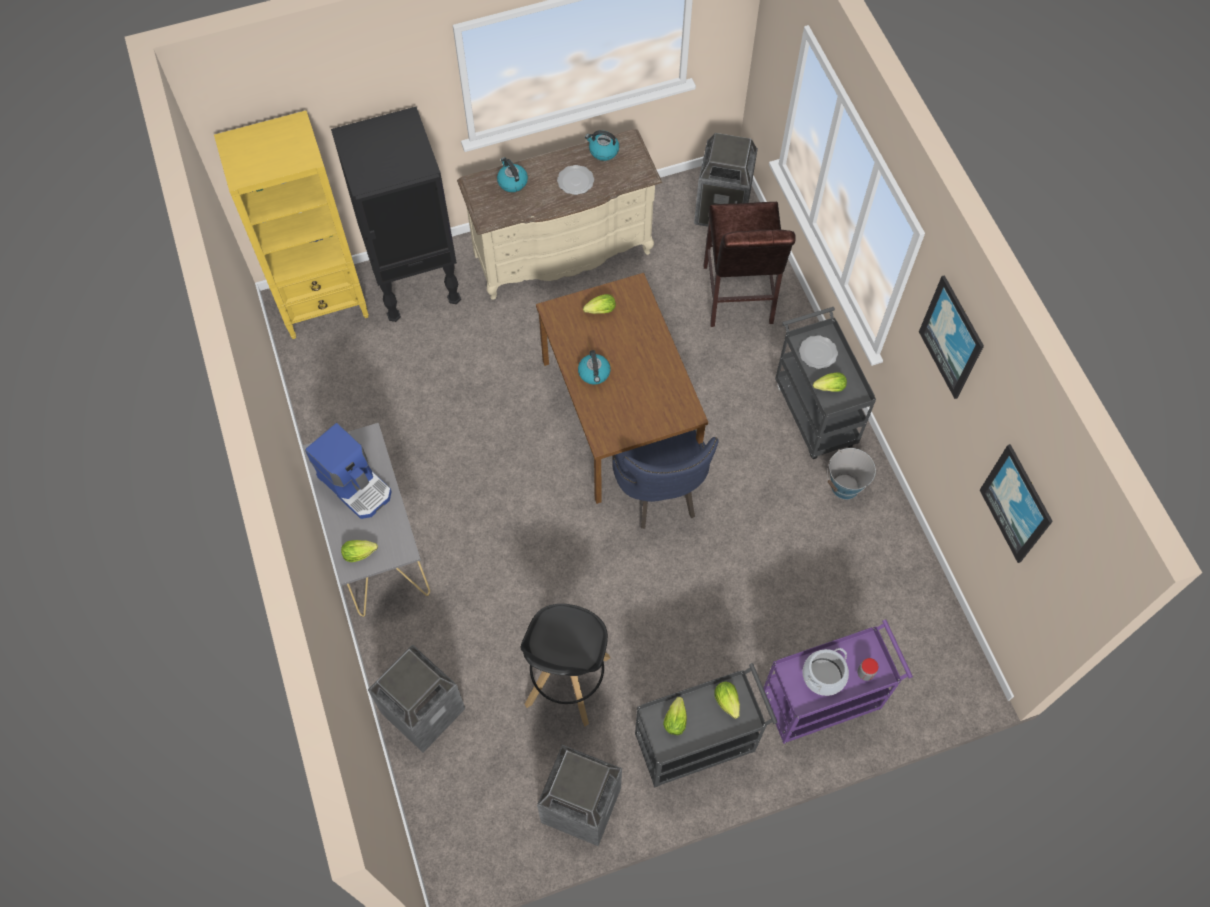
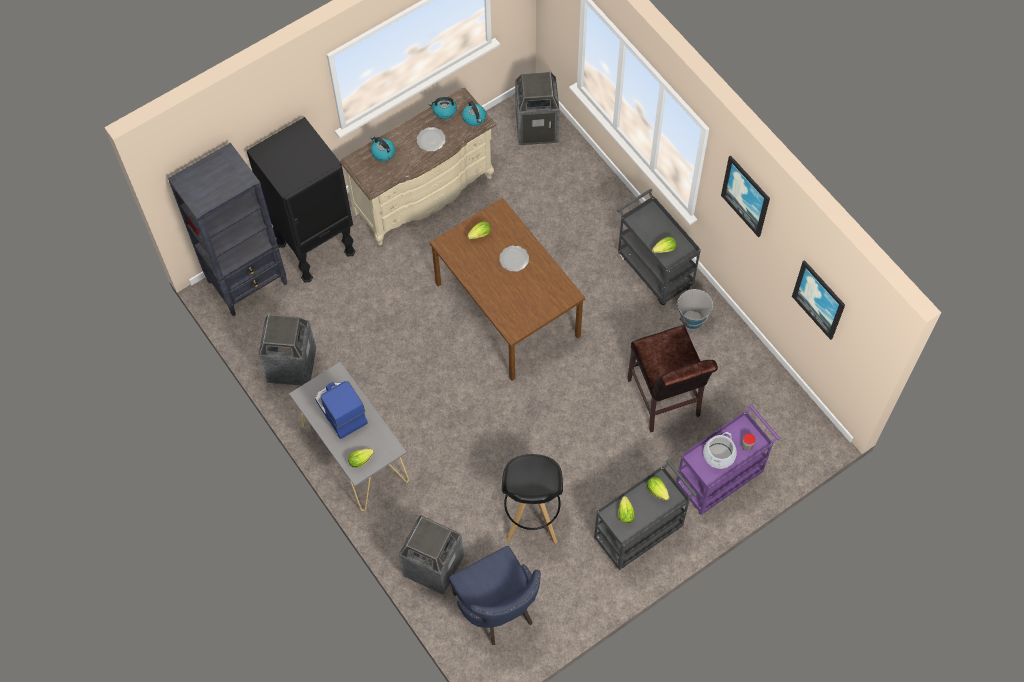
camera: 15 degrees left, 0 degrees up
yellow bookcase [214,110,369,339] -> black bookcase [168,143,287,316]
coffee machine [305,423,392,519] -> coffee machine turned 150 degrees counterclockwise [315,381,368,439]
trash can [537,745,622,846] -> trash can moved to [258,315,316,385]
kettle [578,350,611,385] -> kettle moved to [462,101,486,126]
blue chair [612,430,719,529] -> blue chair moved to [449,546,541,645]
brown stool [703,202,796,327] -> brown stool moved to [627,325,718,433]
plate [799,335,838,369] -> plate moved to [499,246,529,272]

